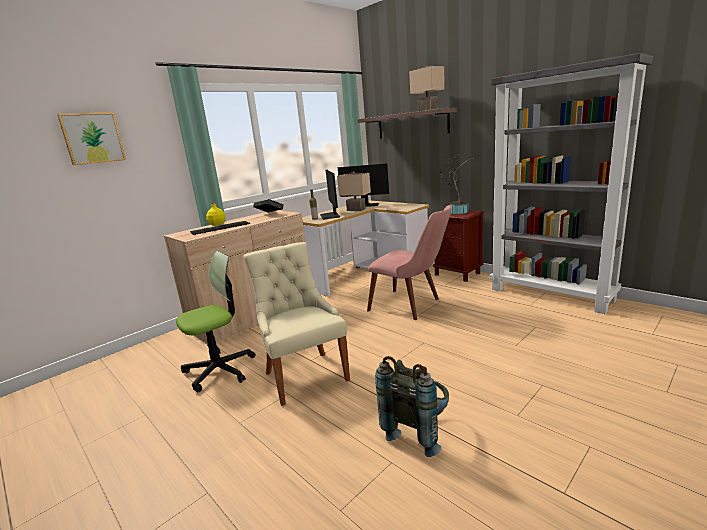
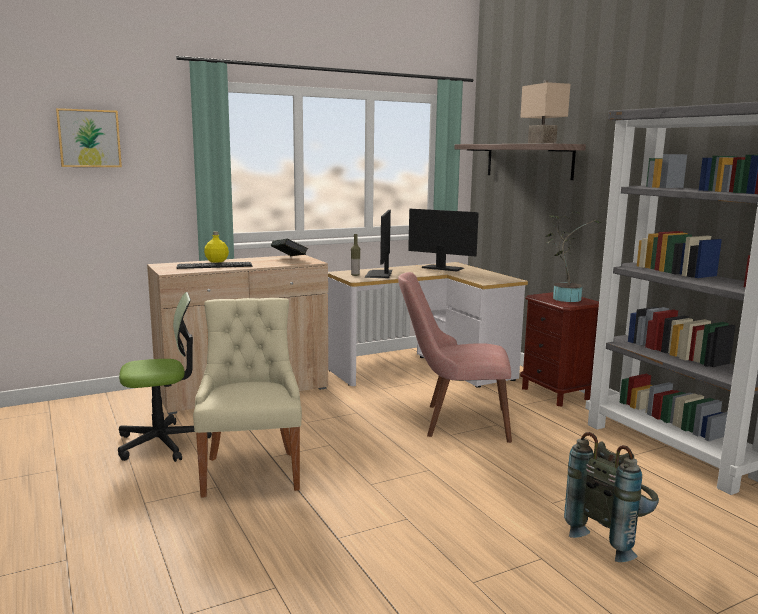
camera: 15 degrees right, 5 degrees down
beige table lamp [337,171,371,211] -> none
pink chair [367,205,452,320] -> pink chair turned 135 degrees clockwise [398,272,512,443]
grey backpack [375,356,449,457] -> grey backpack moved to [564,432,659,562]

